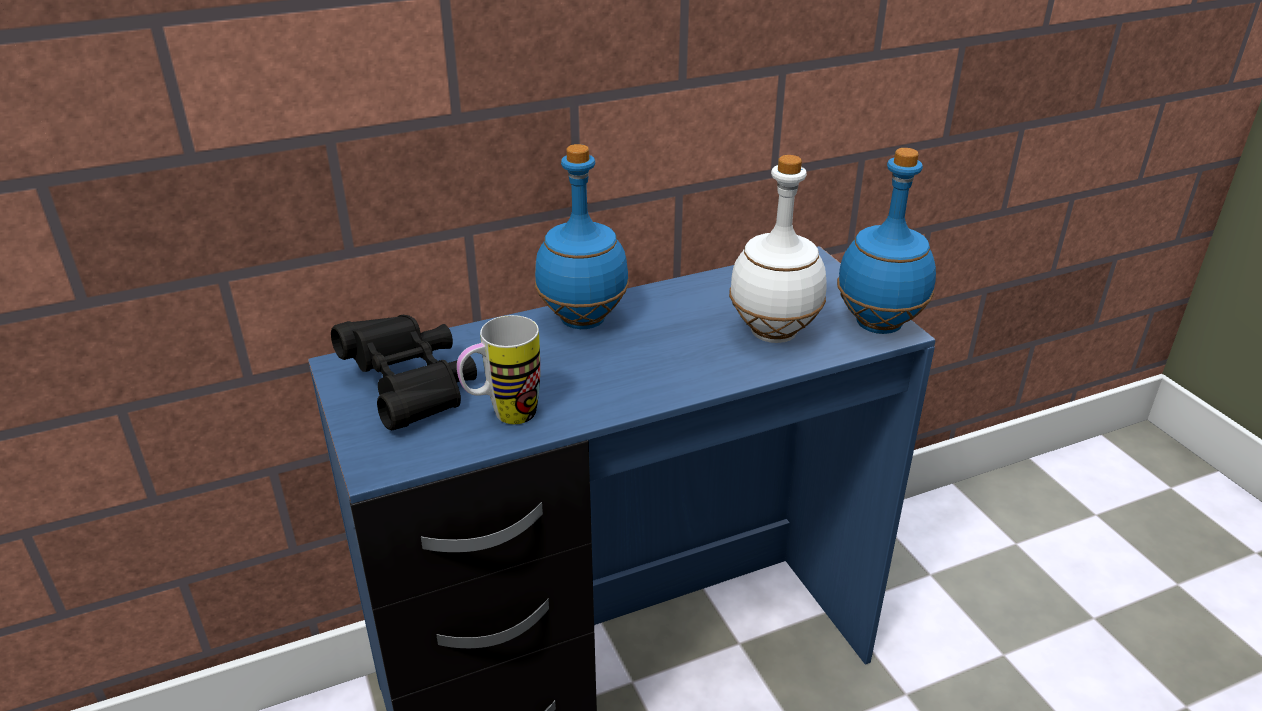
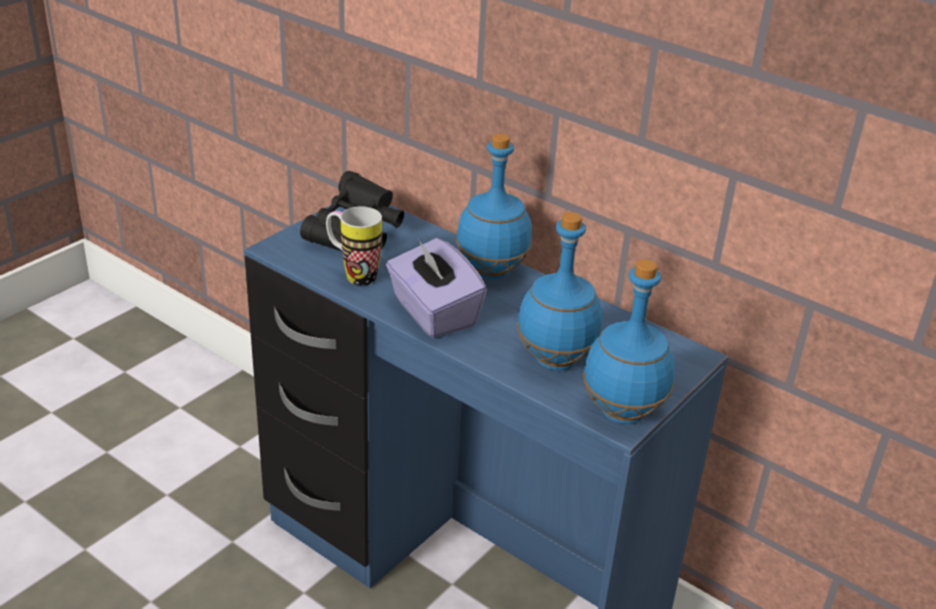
camera: 60 degrees right, 0 degrees up
white bottle [729,155,827,343] -> blue bottle [517,212,603,370]
none -> purple tissue box [386,237,487,338]

